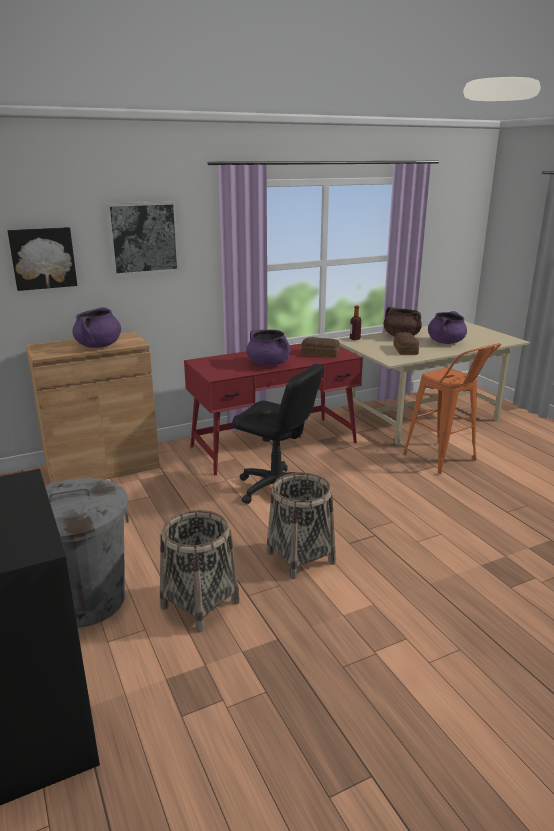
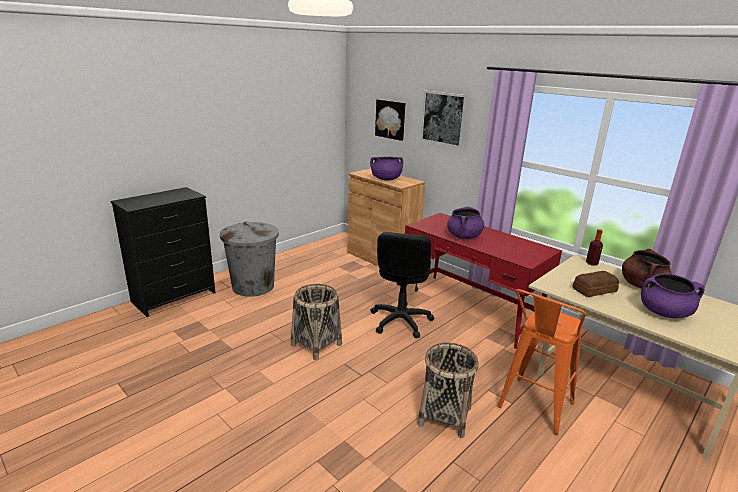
camera: 70 degrees right, 0 degrees up
basket [160,510,240,632] -> basket moved to [417,342,478,438]
bread [301,337,340,358] -> none

